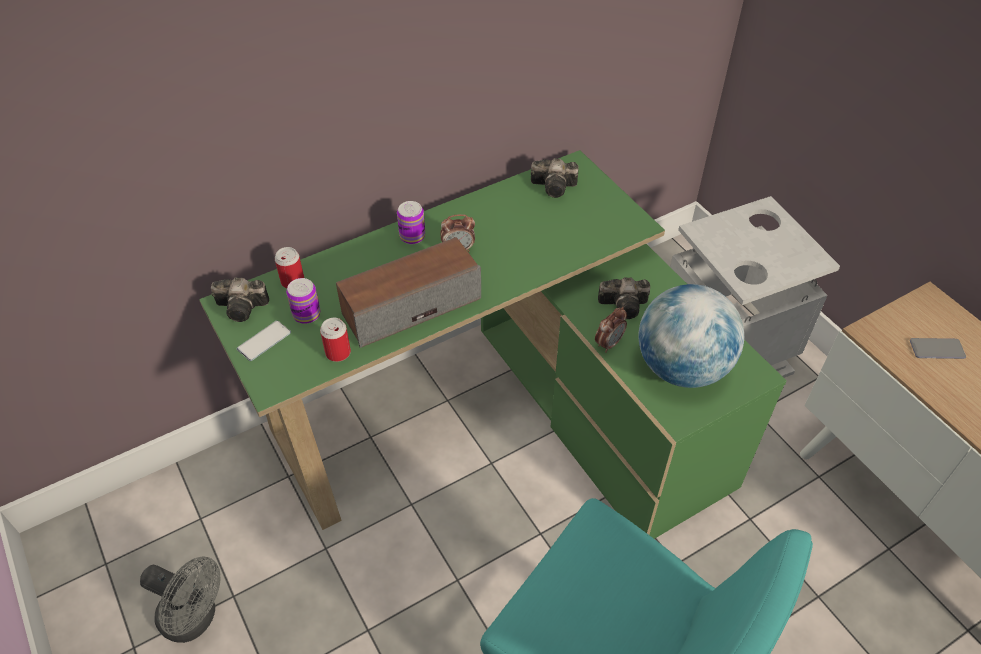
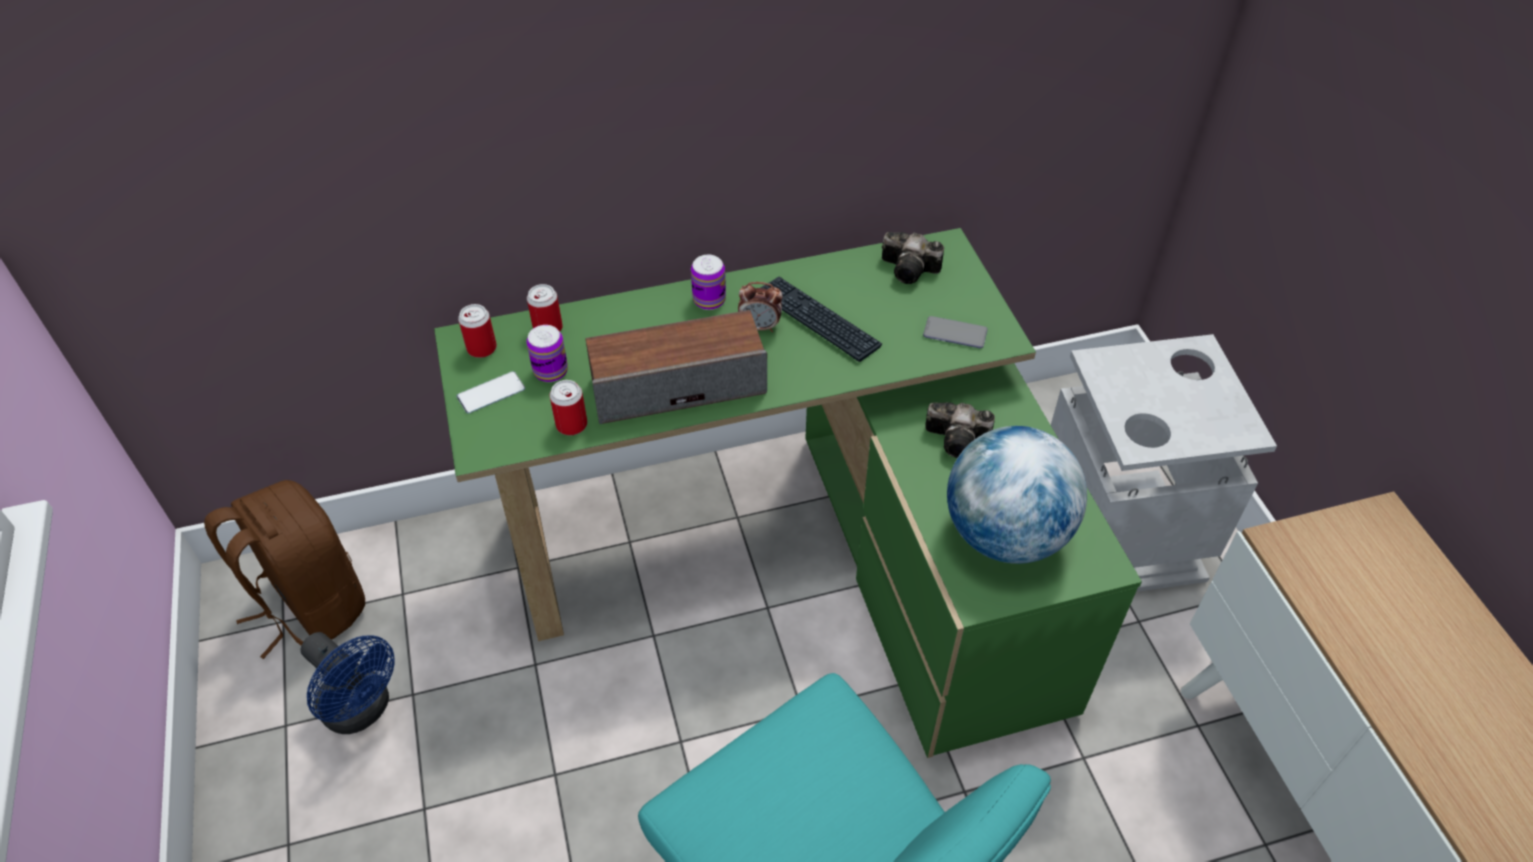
camera: 15 degrees right, 0 degrees up
grey fan [140,557,220,643] -> blue fan [301,632,395,734]
camera [211,277,269,322] -> can [458,304,497,358]
alarm clock [595,307,627,353] -> none
phone [910,338,966,359] -> phone moved to [923,316,988,348]
none -> brown backpack [204,480,365,659]
none -> keyboard [761,276,882,362]

